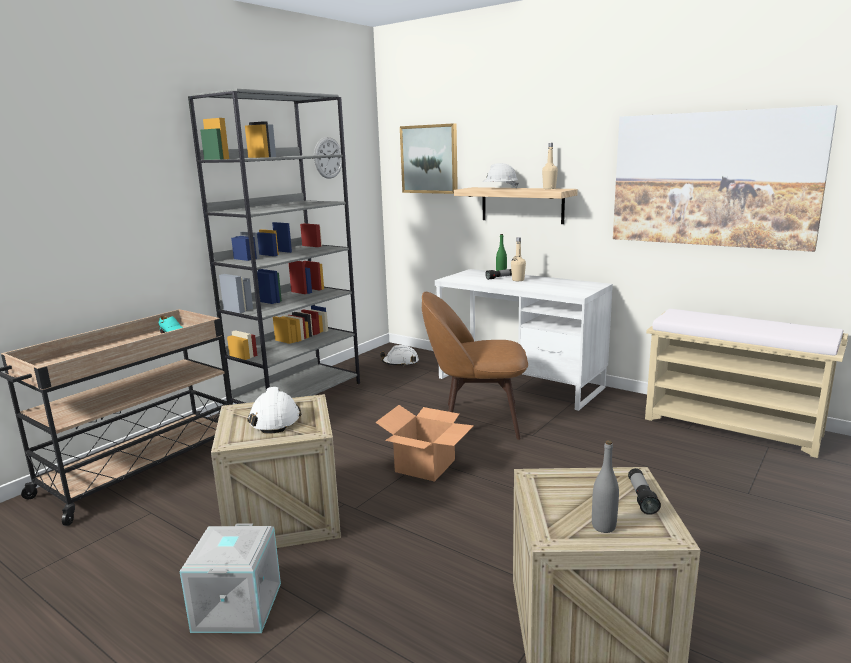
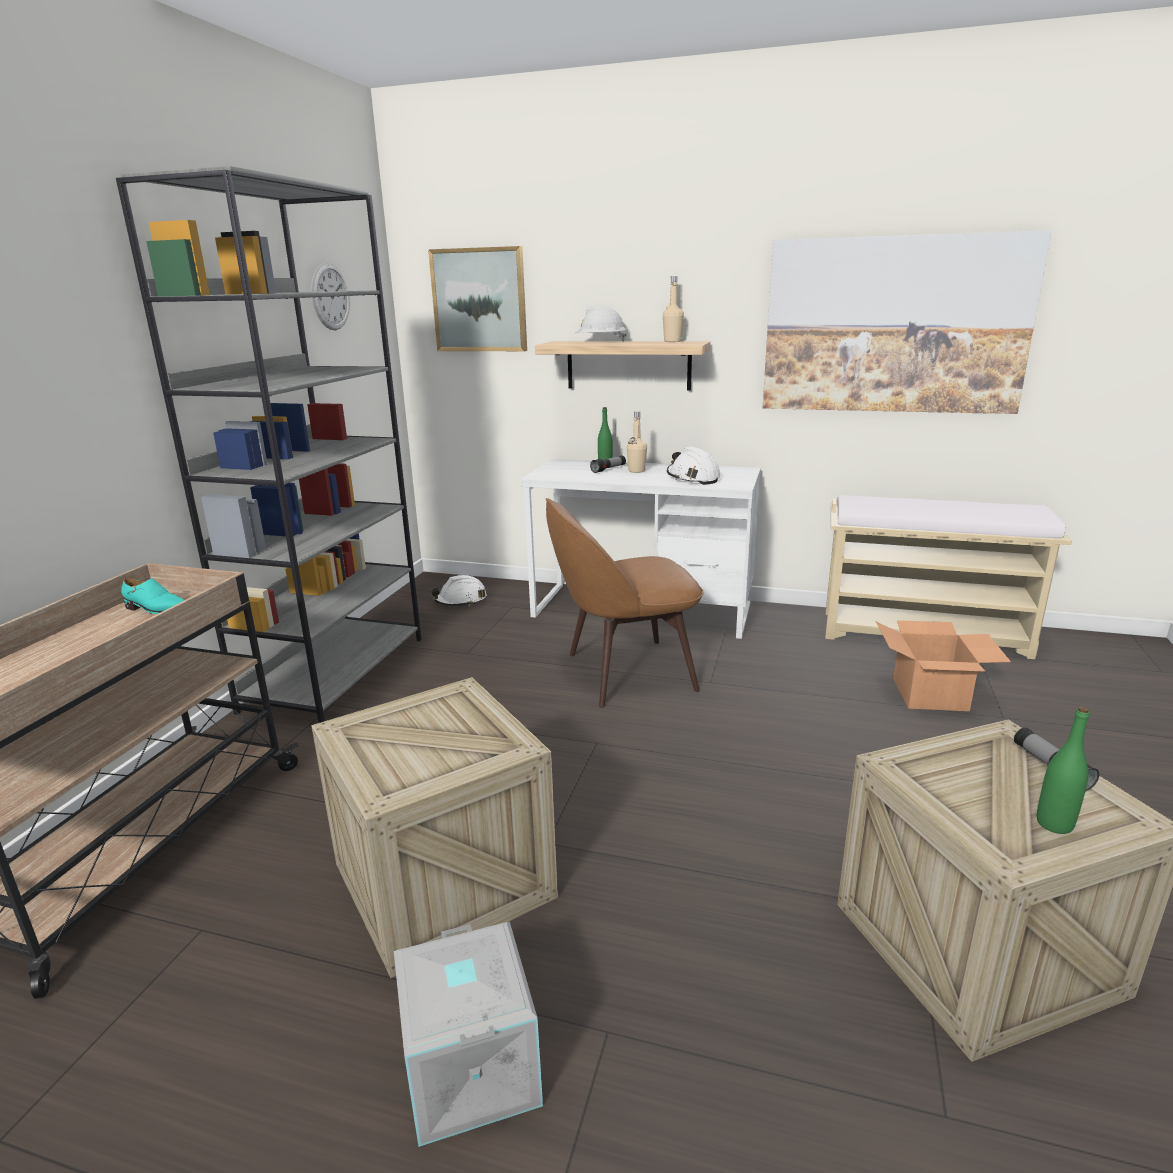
camera: 20 degrees left, 5 degrees up
white hard hat [247,387,301,434] -> white hard hat moved to [667,447,721,485]
cardboard box [375,405,474,482] -> cardboard box moved to [876,620,1011,711]
grey bottle [592,440,619,533] -> green bottle [1037,706,1090,834]

